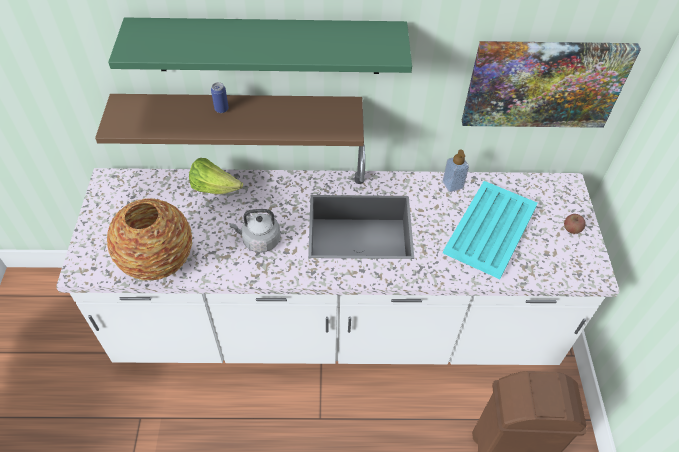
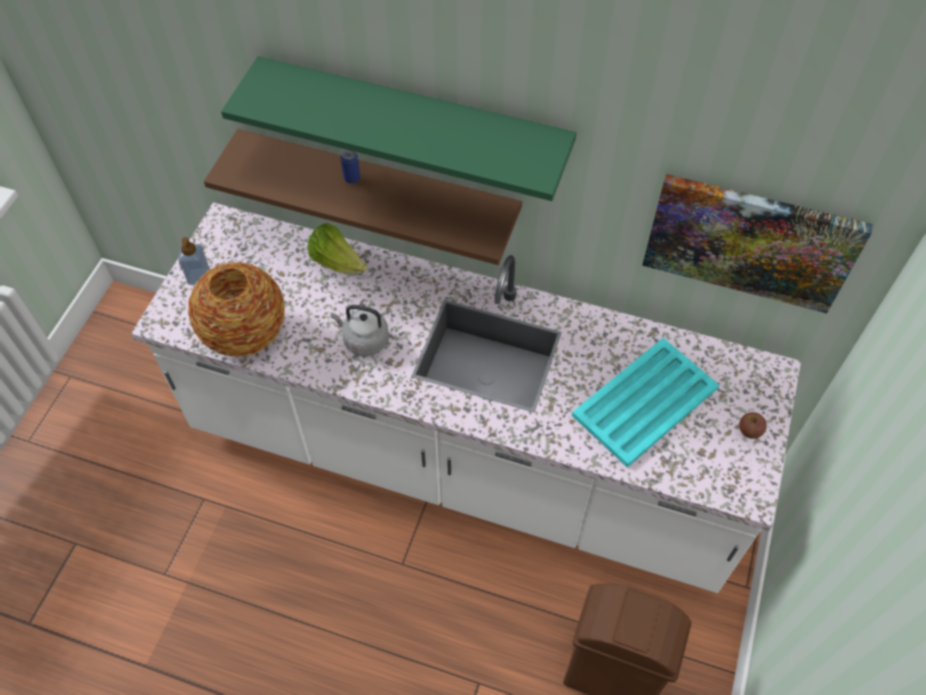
camera: 20 degrees right, 5 degrees up
soap dispenser [443,150,469,192] -> soap dispenser moved to [178,237,210,285]

